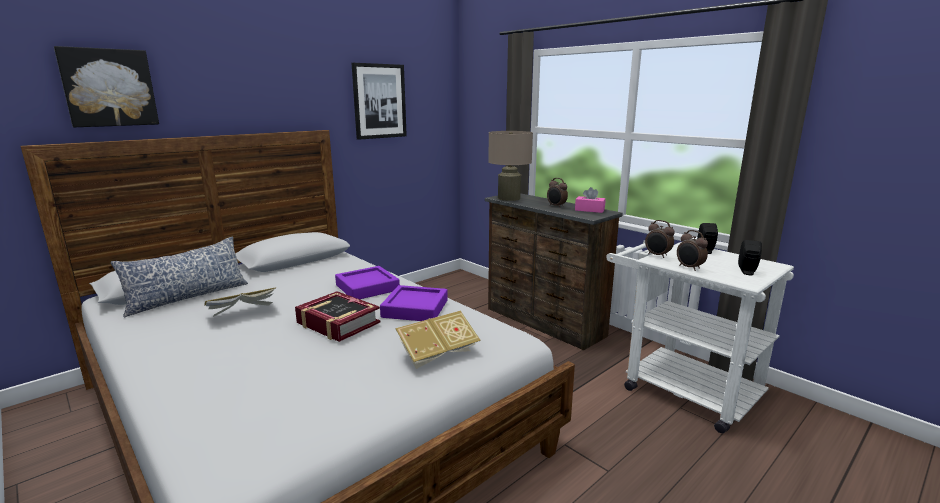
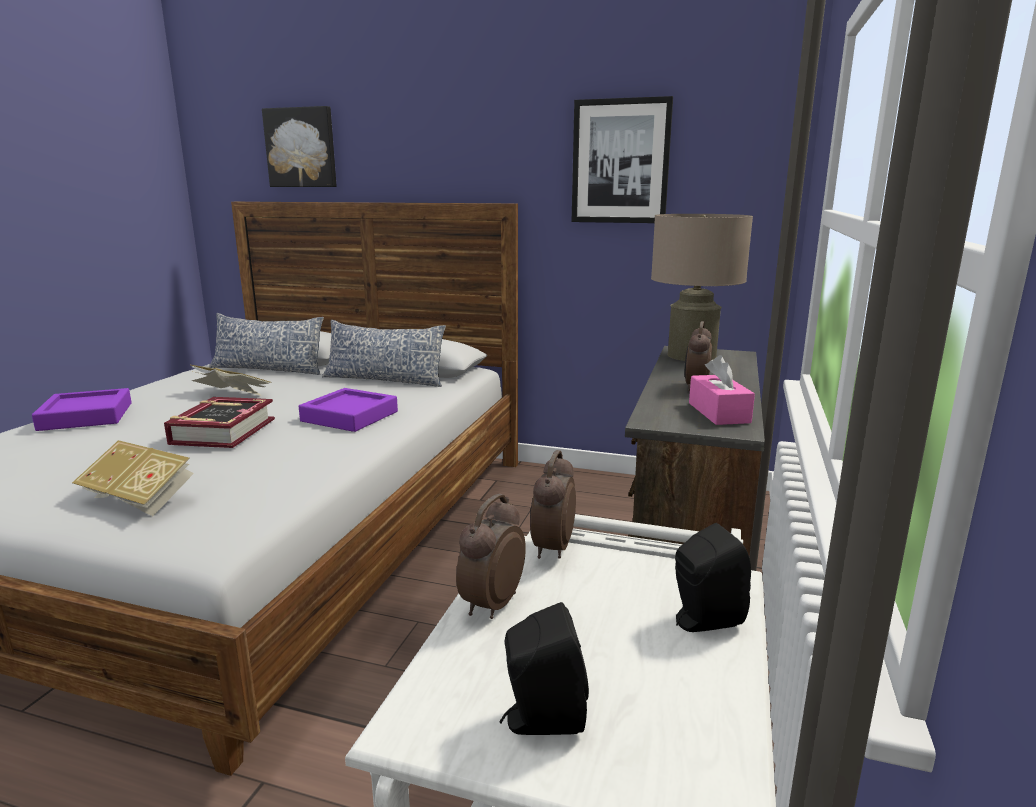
camera: 60 degrees right, 0 degrees up
purple tray [380,285,448,321] -> purple tray moved to [32,388,132,431]
none -> pillow [322,320,446,387]

